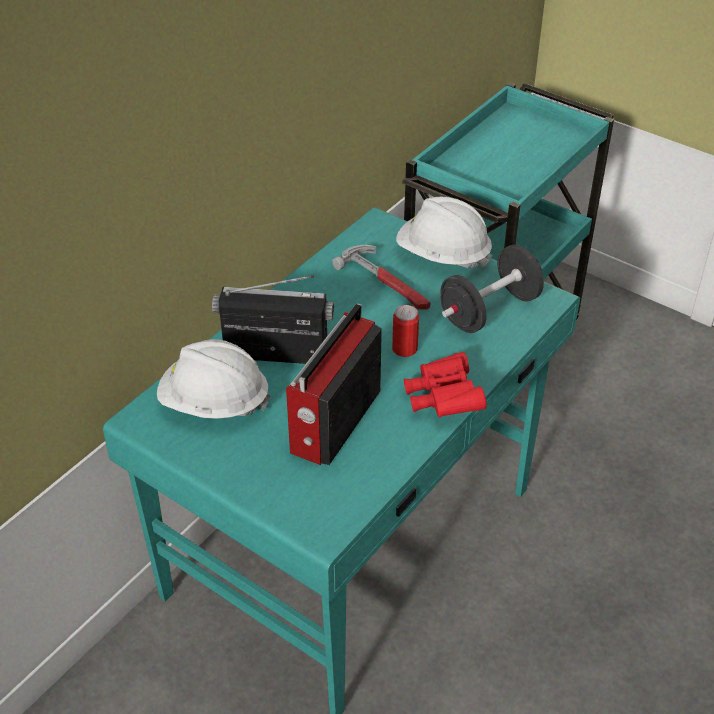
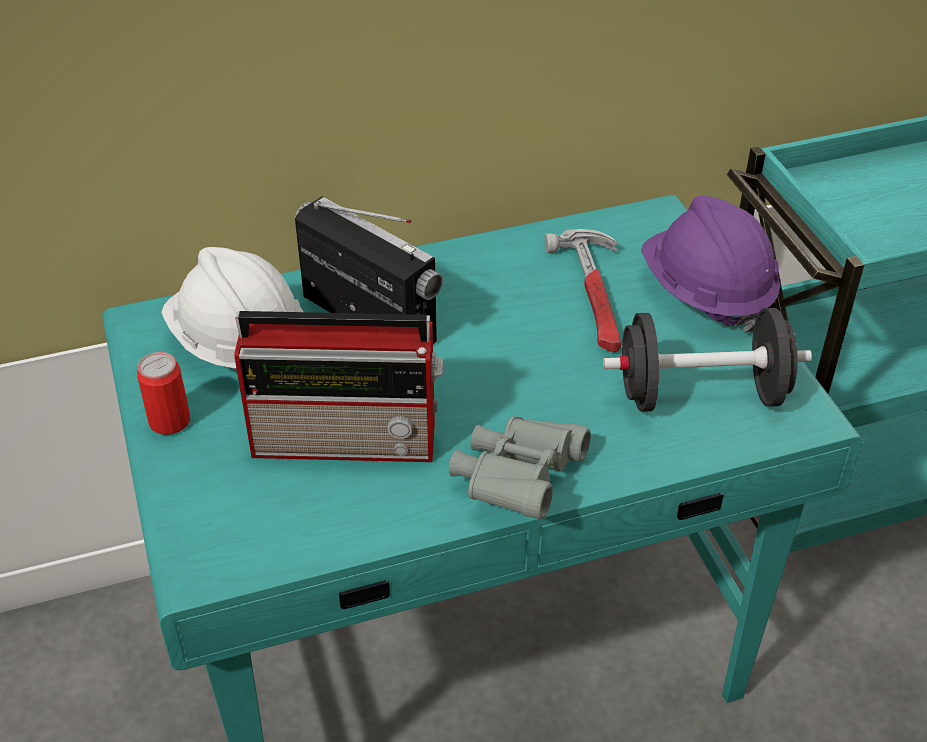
camera: 35 degrees right, 0 degrees up
radio [286,303,382,465] -> radio turned 150 degrees counterclockwise [234,311,443,462]
can [392,305,419,357] -> can moved to [137,352,190,435]
white hard hat [396,197,493,268] -> purple hard hat [641,196,780,333]
red binoculars [404,352,486,417] -> grey binoculars [449,416,591,519]

